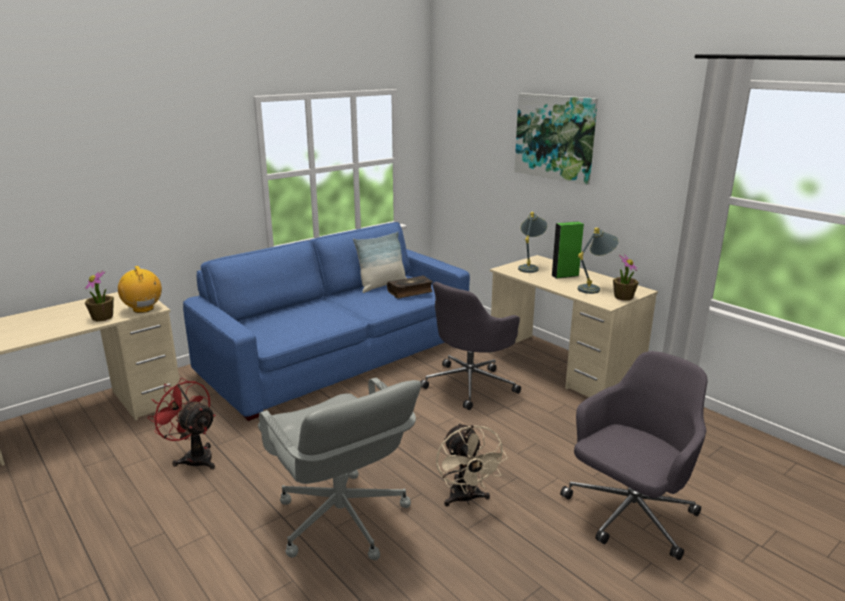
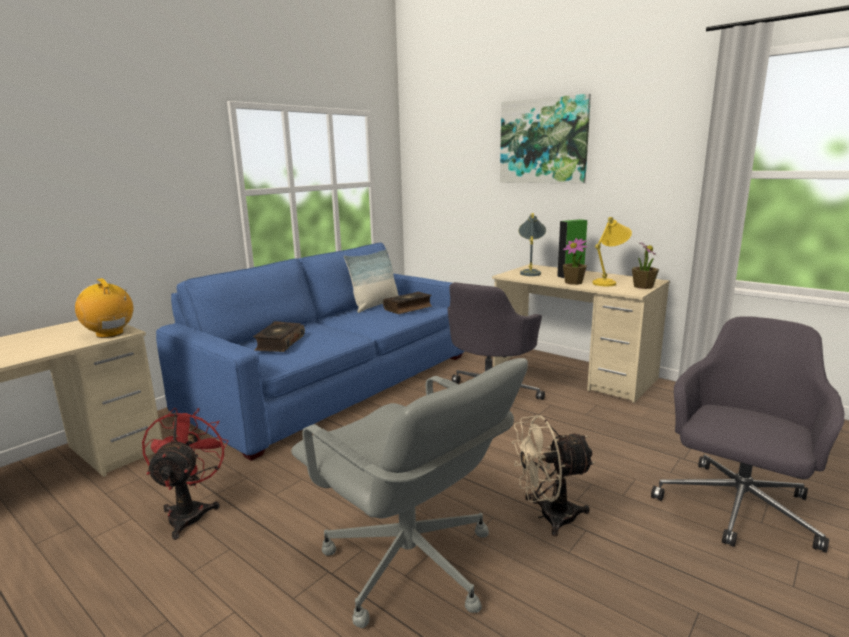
camera: 10 degrees left, 5 degrees down
potted plant [85,270,114,321] -> potted plant moved to [563,238,588,285]
red fan [148,378,216,470] -> red fan turned 60 degrees clockwise [142,408,228,540]
beige fan [436,423,507,507] -> beige fan turned 105 degrees clockwise [512,415,595,536]
grey table lamp [578,227,619,294] -> yellow table lamp [592,217,632,286]
none -> book [253,321,305,352]

